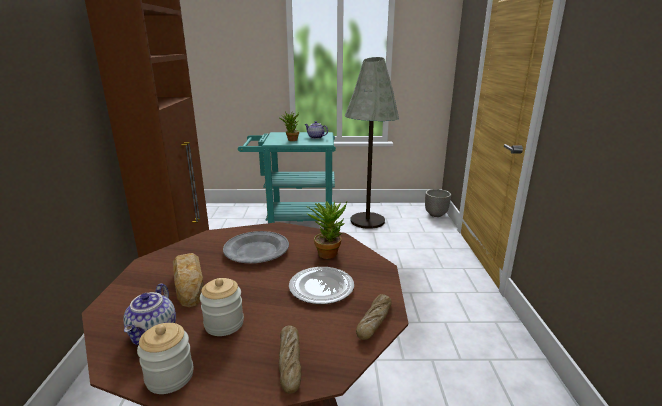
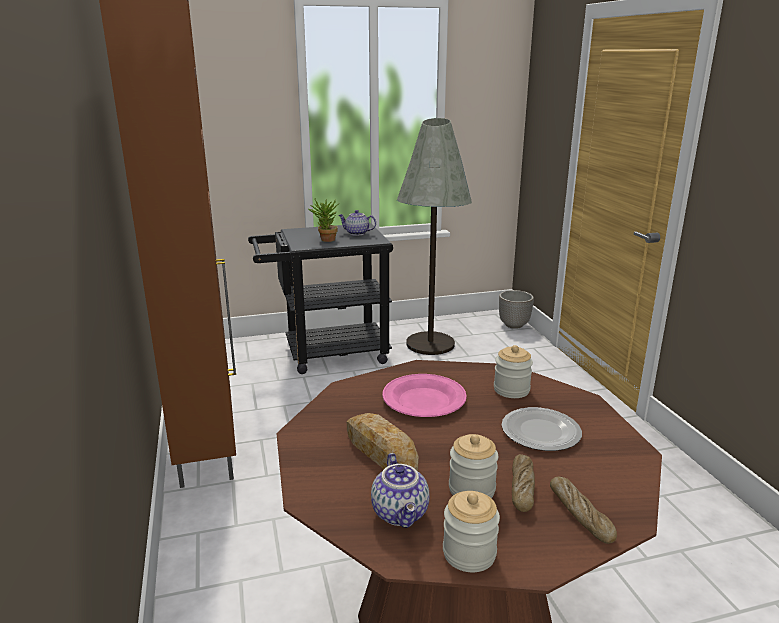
camera: 15 degrees left, 0 degrees up
grey plate [223,231,289,263] -> pink plate [382,374,467,417]
turquoise cart [238,132,336,223] -> black cart [248,223,393,374]
potted plant [306,201,347,259] -> jar [494,345,533,398]
bread [356,294,392,340] -> bread moved to [512,454,535,512]

